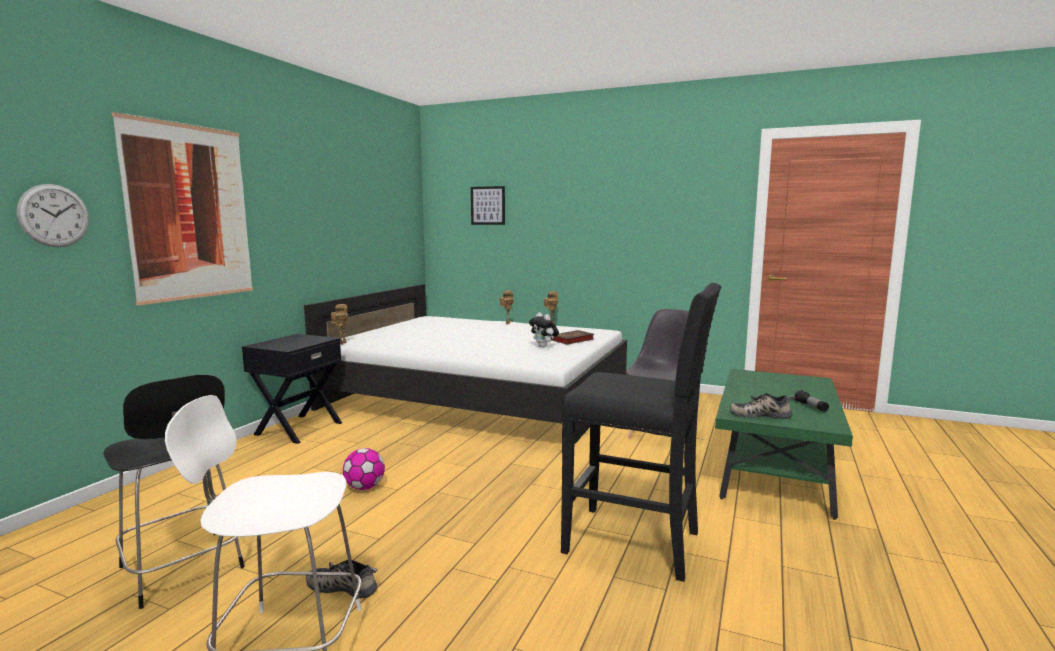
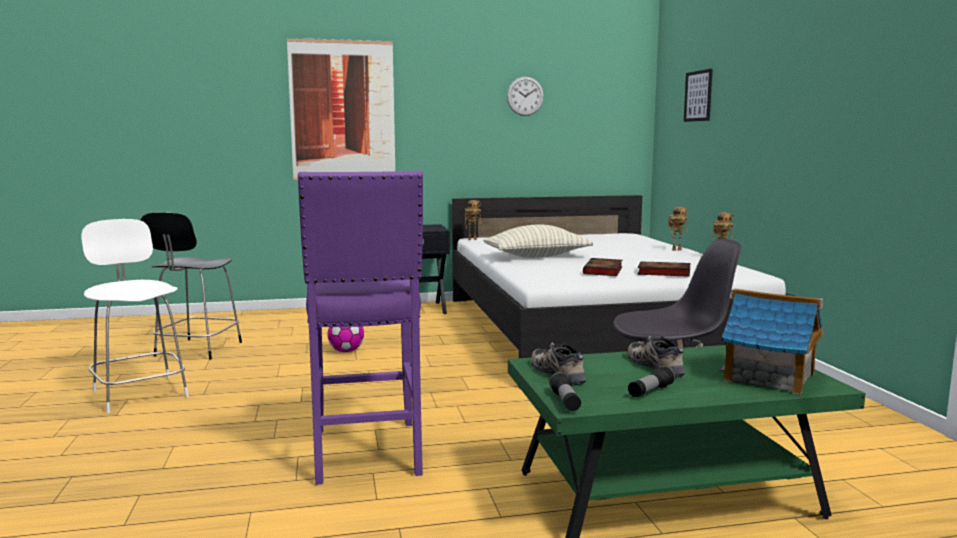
camera: 55 degrees right, 0 degrees up
wall clock [17,184,89,247] -> wall clock moved to [507,77,544,116]
shoe [306,560,377,599] -> shoe moved to [627,336,685,377]
plush toy [529,312,559,348] -> book [583,258,622,276]
black stool [560,283,721,582] -> purple stool [298,171,423,485]
none -> pillow [483,224,593,258]
none -> flashlight [549,372,581,411]
none -> toy house [720,288,823,395]

